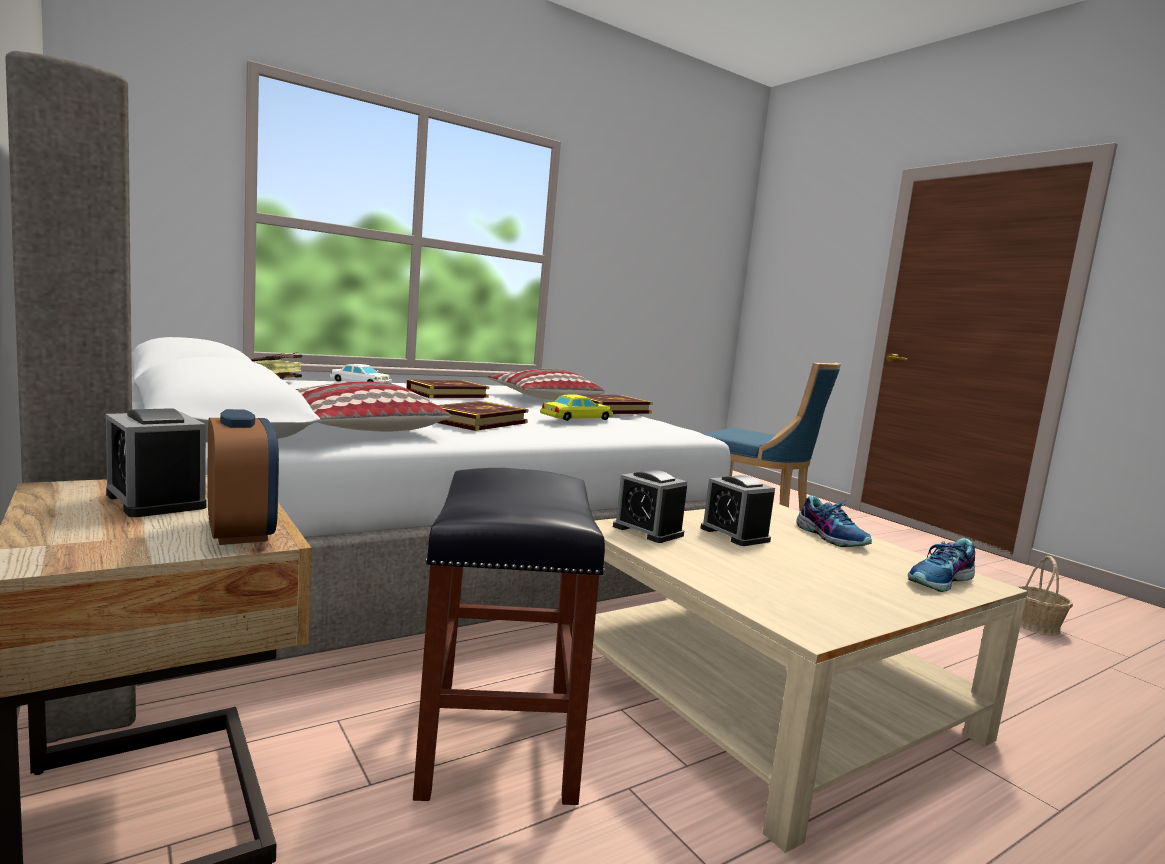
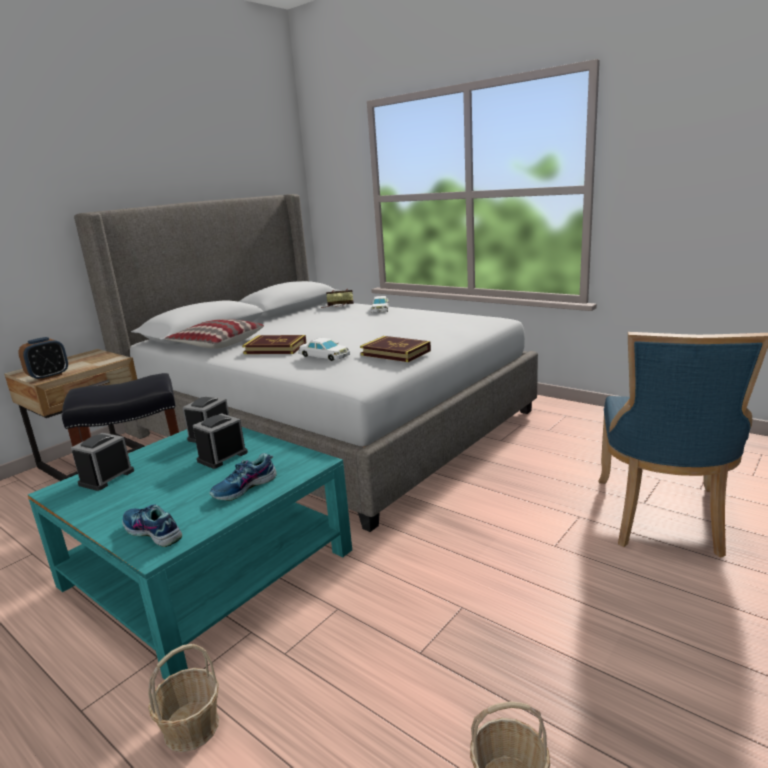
camera: 75 degrees right, 10 degrees up
alarm clock [106,408,207,517] -> alarm clock moved to [71,433,134,491]
book [406,380,489,398] -> none
pillow [487,369,605,400] -> none
yellow toy car [540,395,613,421] -> white toy car [298,338,350,361]
beige coffee table [572,502,1028,853] -> turquoise coffee table [28,427,352,680]
none -> basket [148,644,219,752]

